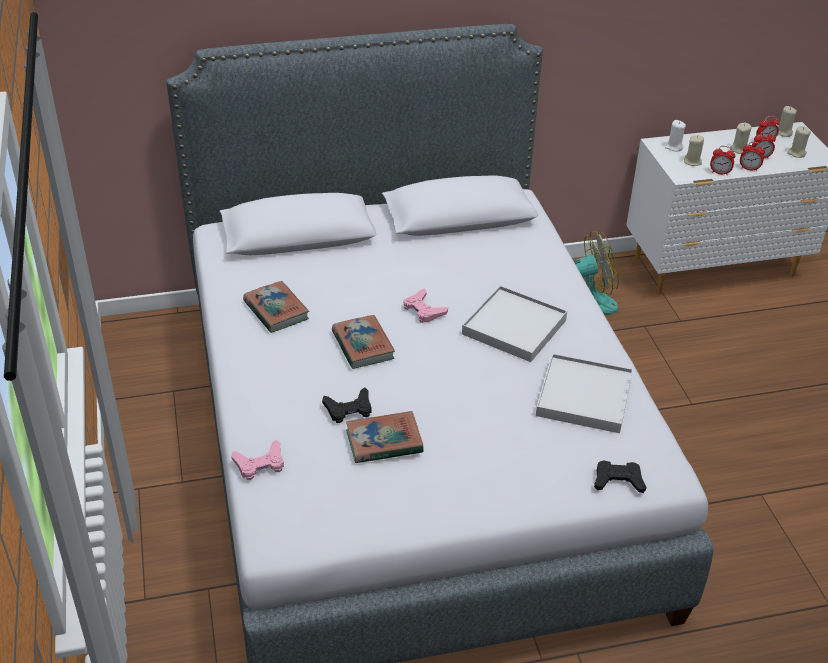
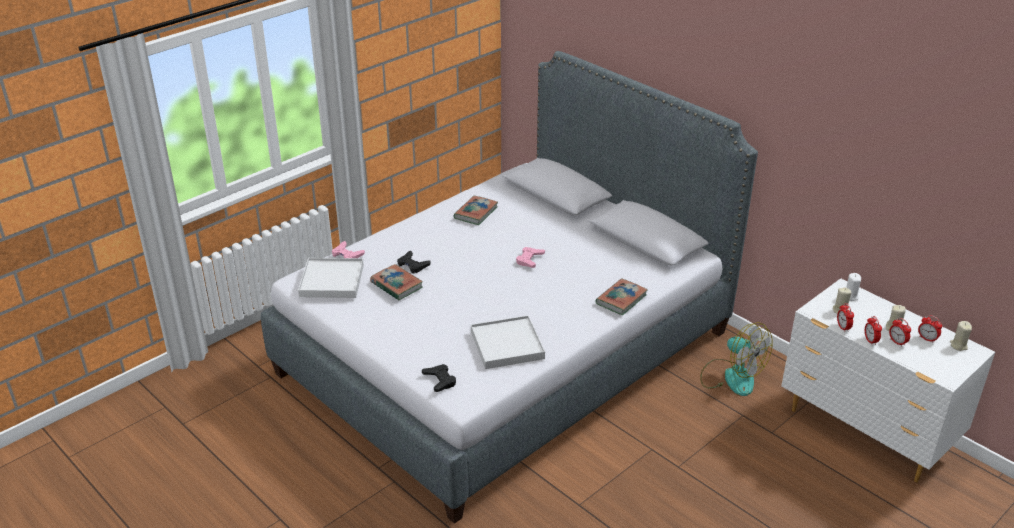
camera: 60 degrees right, 5 degrees down
book [332,315,395,369] -> book moved to [595,278,648,315]
white tray [462,286,567,362] -> white tray moved to [298,258,364,298]
beige candle [787,126,811,158] -> none

